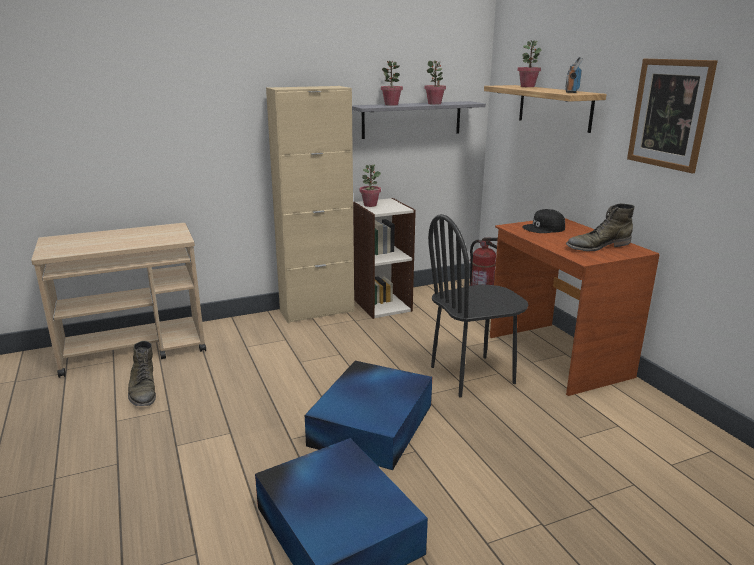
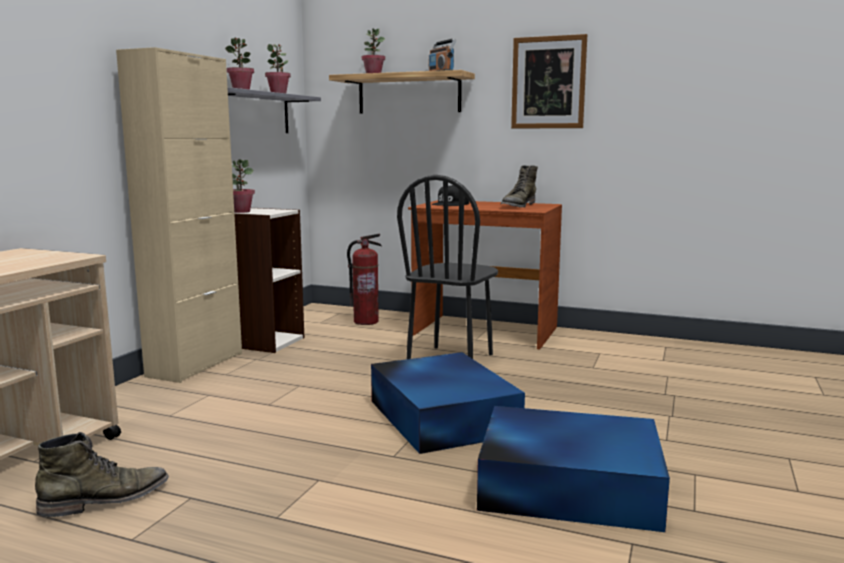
camera: 45 degrees left, 10 degrees down
green boot [128,341,156,406] -> green boot turned 60 degrees counterclockwise [35,432,169,517]

